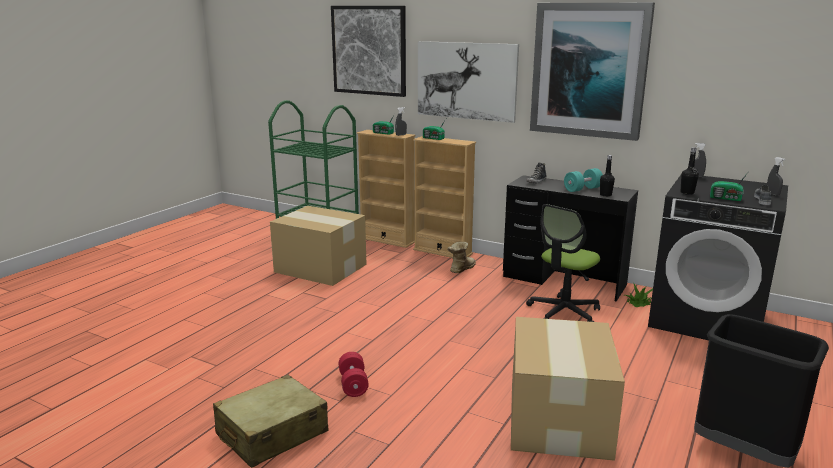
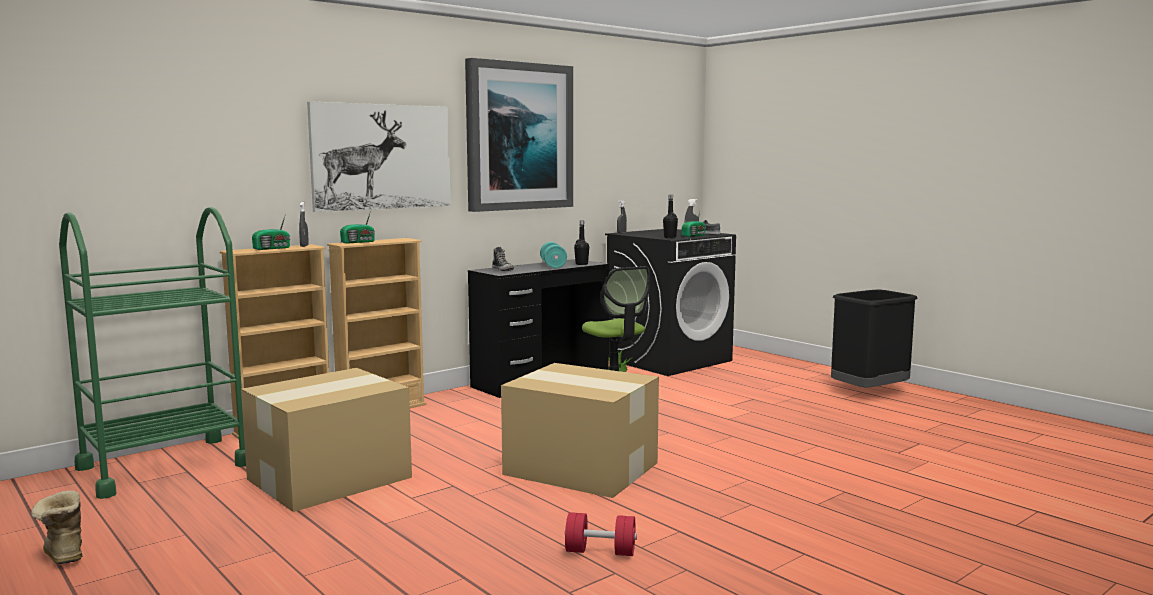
camera: 70 degrees left, 10 degrees down
beige suitcase [213,375,329,468] -> none
picture [331,6,406,97] -> none
red dumbbell [339,352,369,397] -> red dumbbell moved to [565,512,637,556]
boot [447,242,476,273] -> boot moved to [31,491,82,564]
cardboard box [511,317,625,461] -> cardboard box moved to [501,363,659,498]

